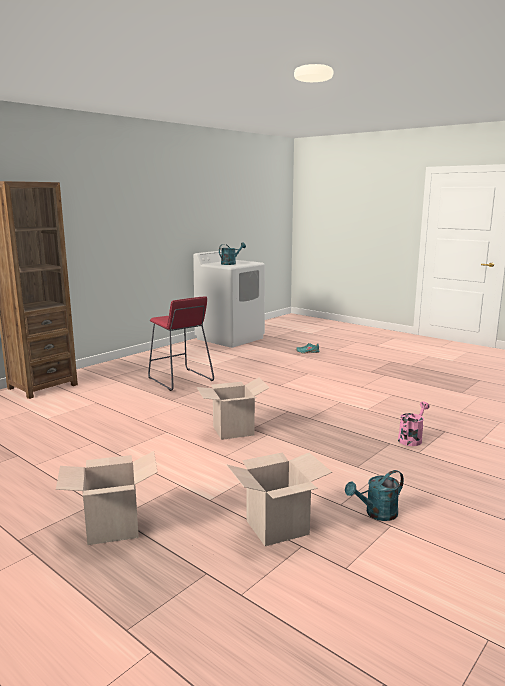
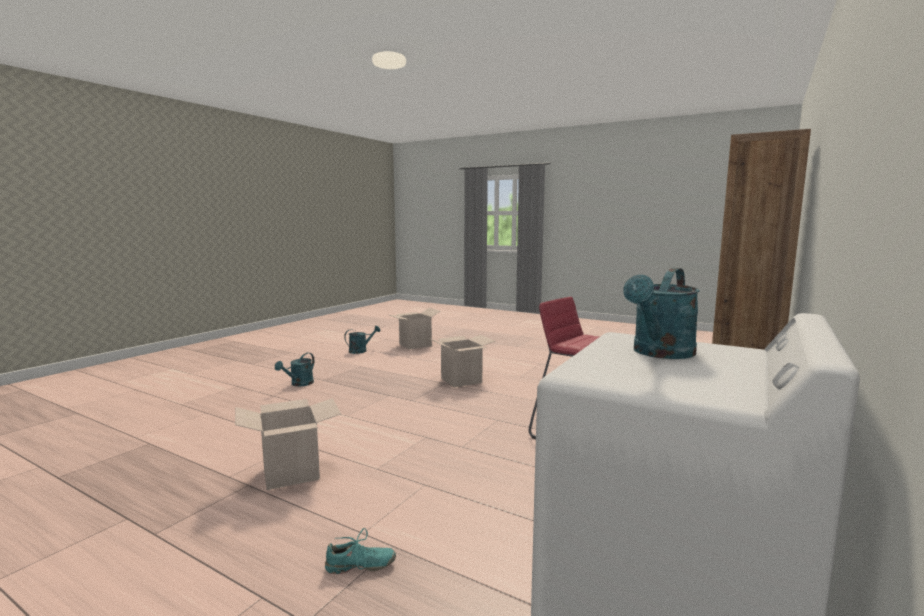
camera: 170 degrees right, 5 degrees down
cardboard box [56,451,158,545] -> cardboard box moved to [235,398,341,490]
pink watering can [398,401,430,446] -> turquoise watering can [275,353,314,386]

